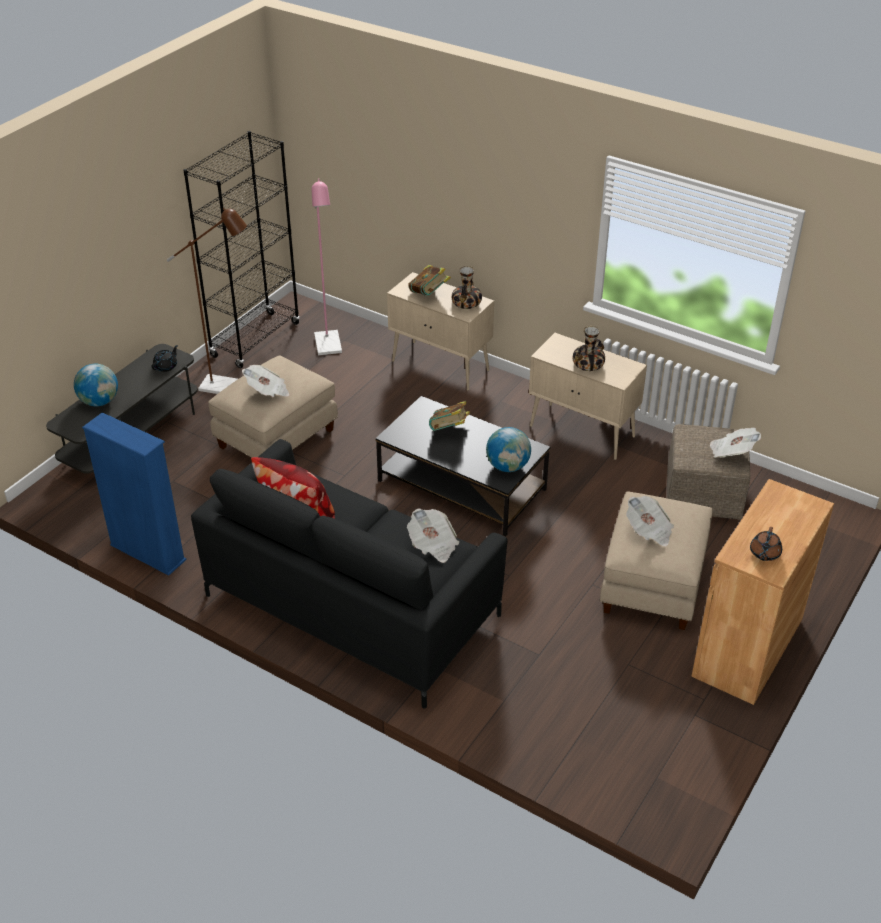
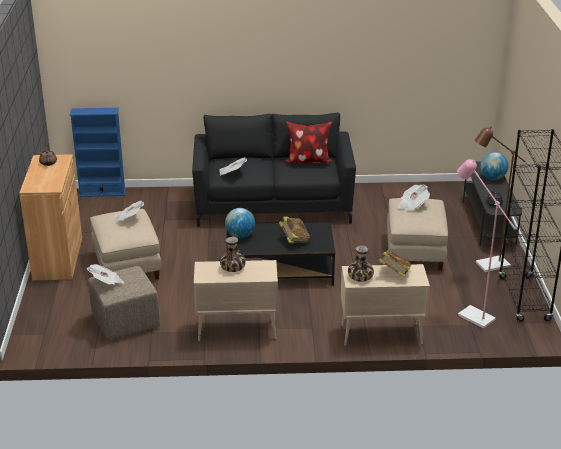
camera: 145 degrees right, 10 degrees down
blue bookcase [82,413,187,575] -> blue bookcase moved to [70,108,126,197]

